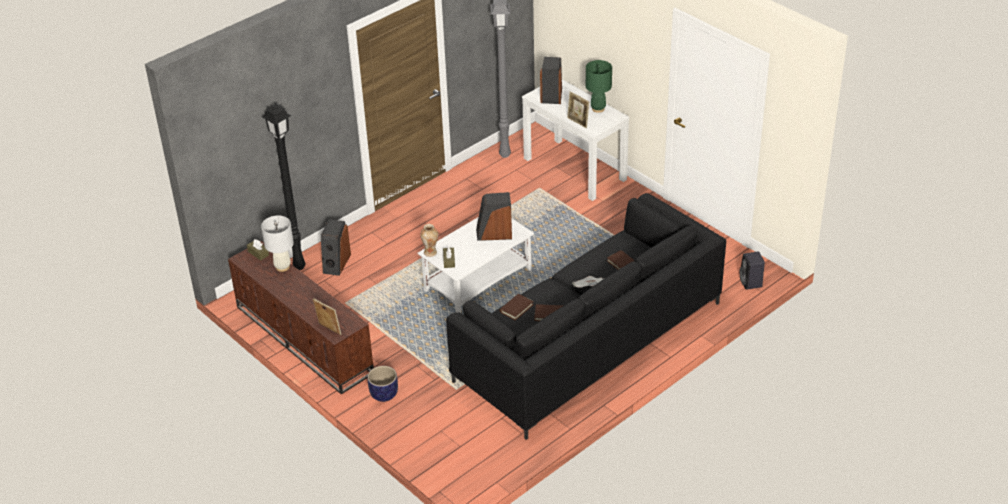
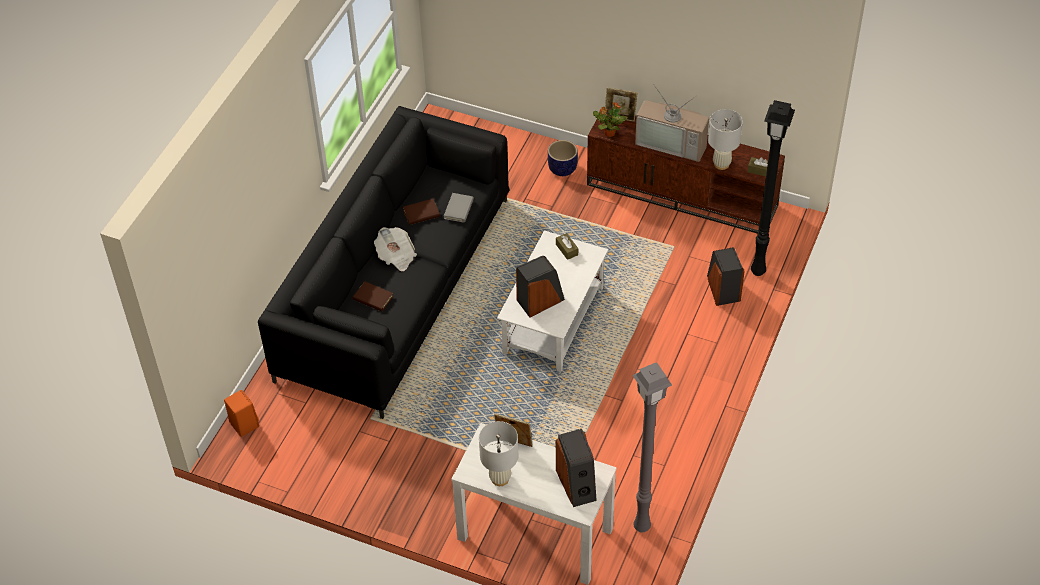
camera: 155 degrees right, 10 degrees up
vase [420,224,438,257] -> none
brown book [499,294,534,320] -> grey book [444,193,474,223]
green table lamp [586,60,612,113] -> white table lamp [479,421,518,486]
black speaker [740,251,765,290] -> orange speaker [224,390,259,437]
none -> potted plant [593,102,627,137]
none -> television [635,85,709,162]

